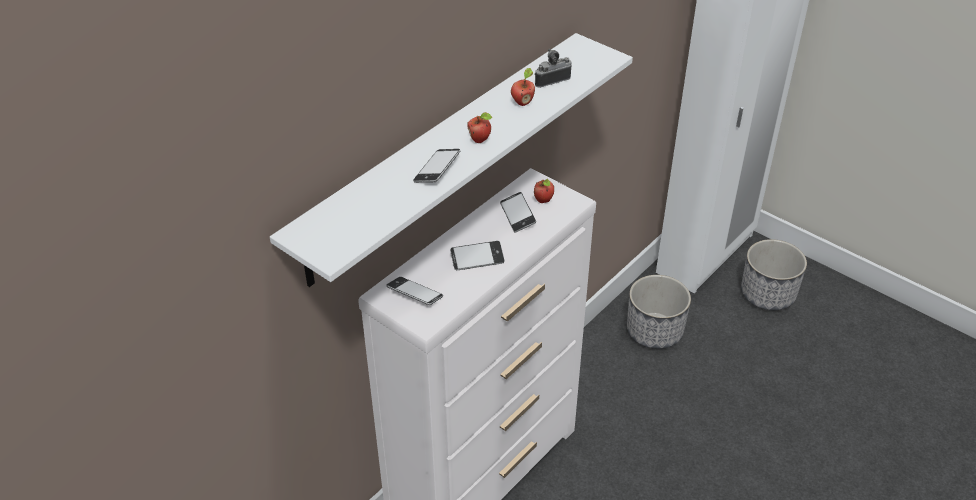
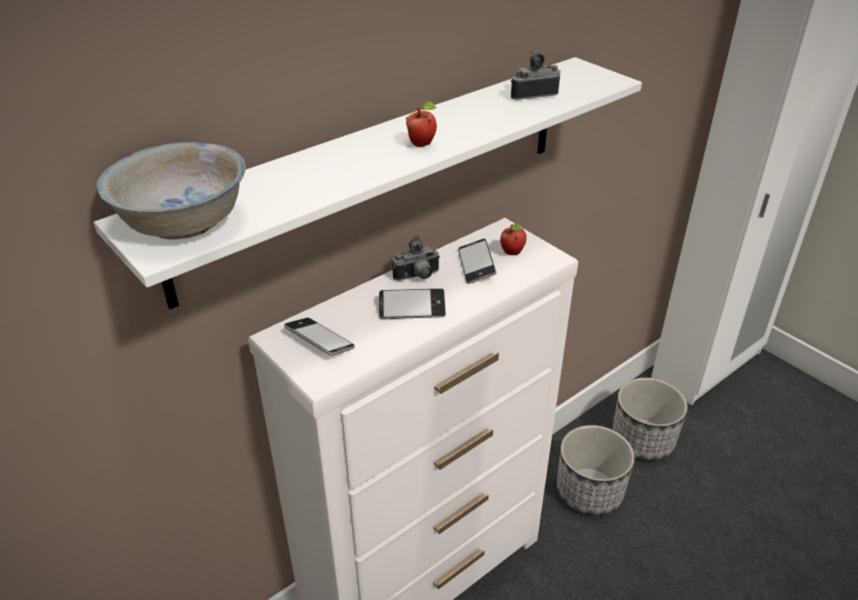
camera: 10 degrees right, 5 degrees down
phone [413,149,460,183] -> none
apple [511,68,535,106] -> none
planter [741,239,807,310] -> planter moved to [557,425,635,515]
none -> white bowl [96,142,246,239]
none -> camera [392,236,440,281]

